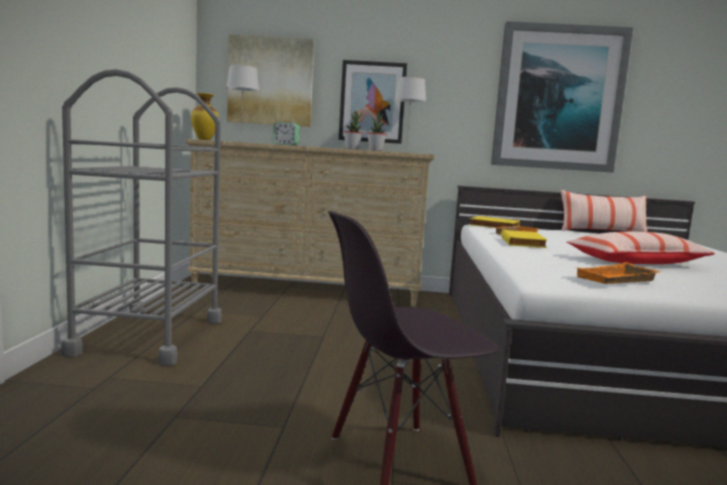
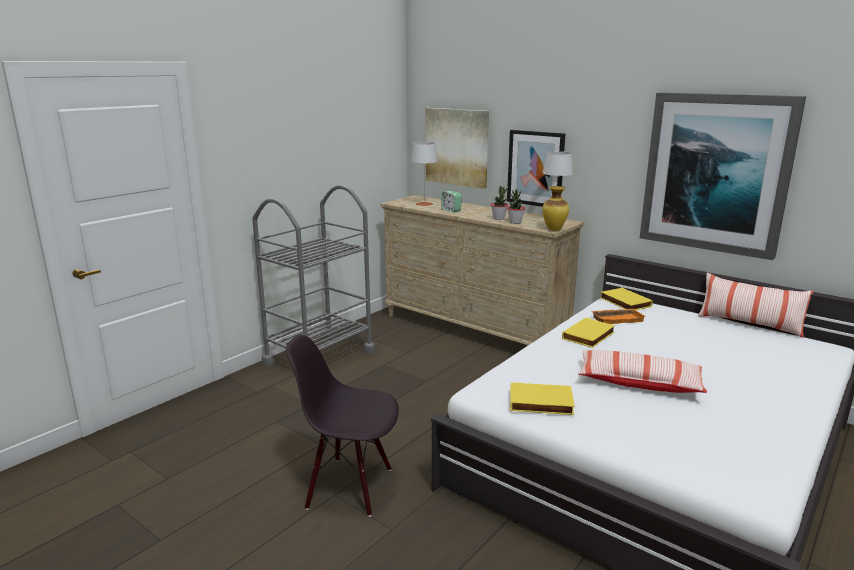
camera: 35 degrees right, 10 degrees up
vase [191,93,219,140] -> vase moved to [542,186,569,231]
orange tray [575,262,660,284] -> yellow book [510,383,575,415]

